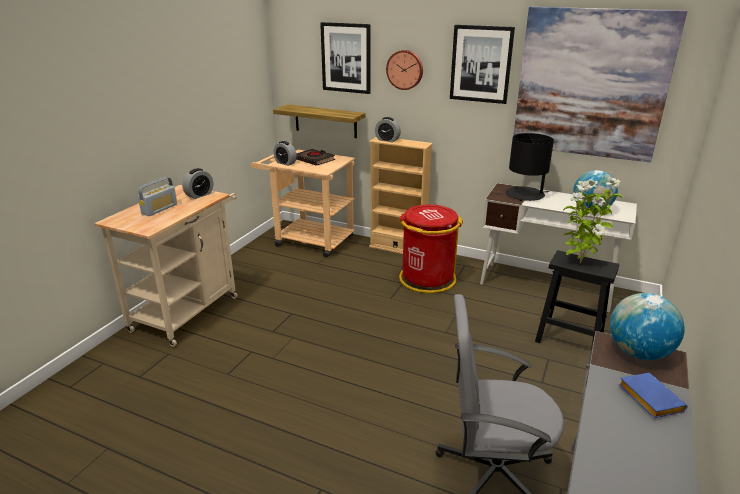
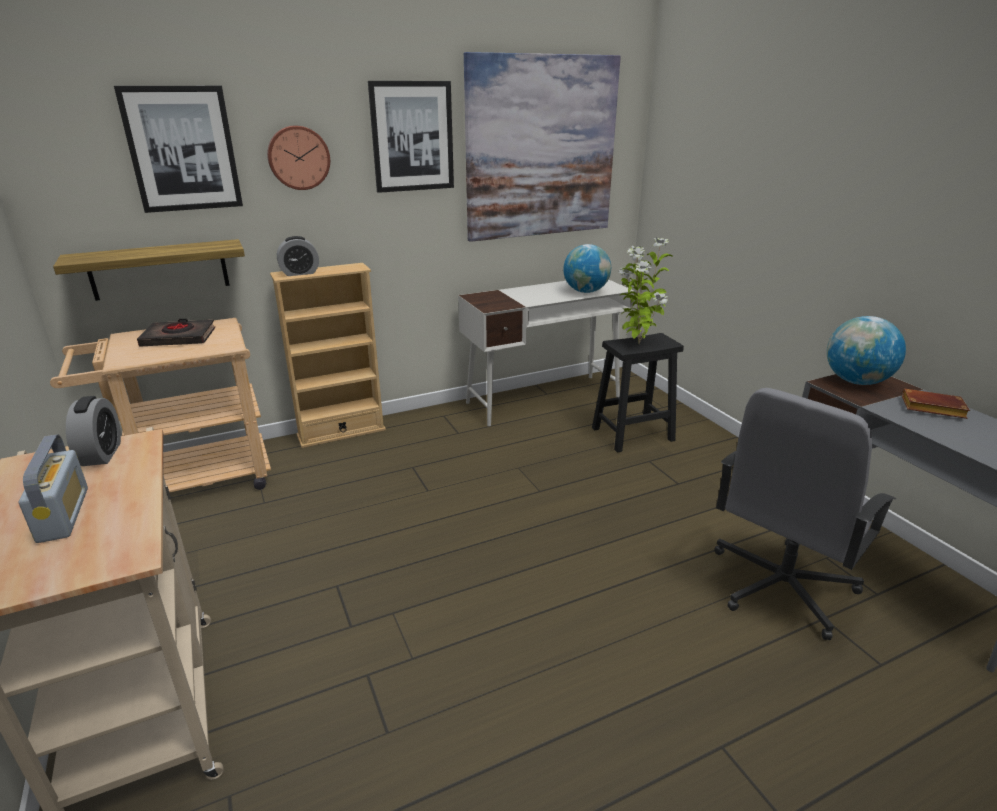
camera: 50 degrees left, 0 degrees up
alarm clock [273,141,297,166] -> none
red trash can [399,204,463,293] -> none
black table lamp [506,133,554,201] -> none
blue book [618,373,688,418] -> brown book [902,389,970,419]

